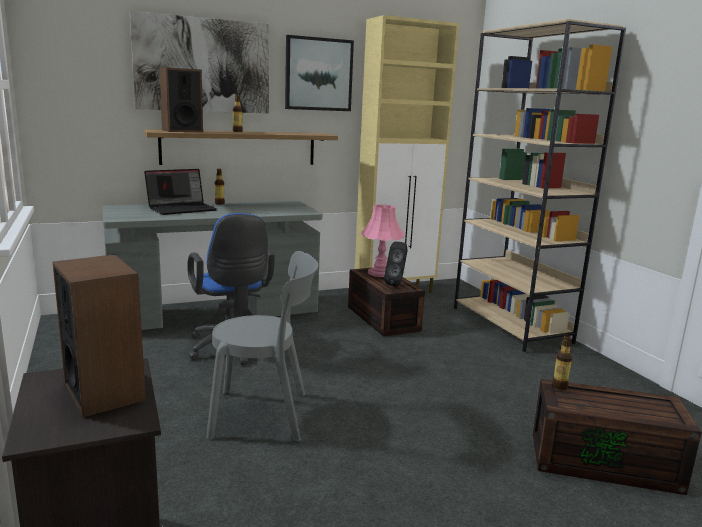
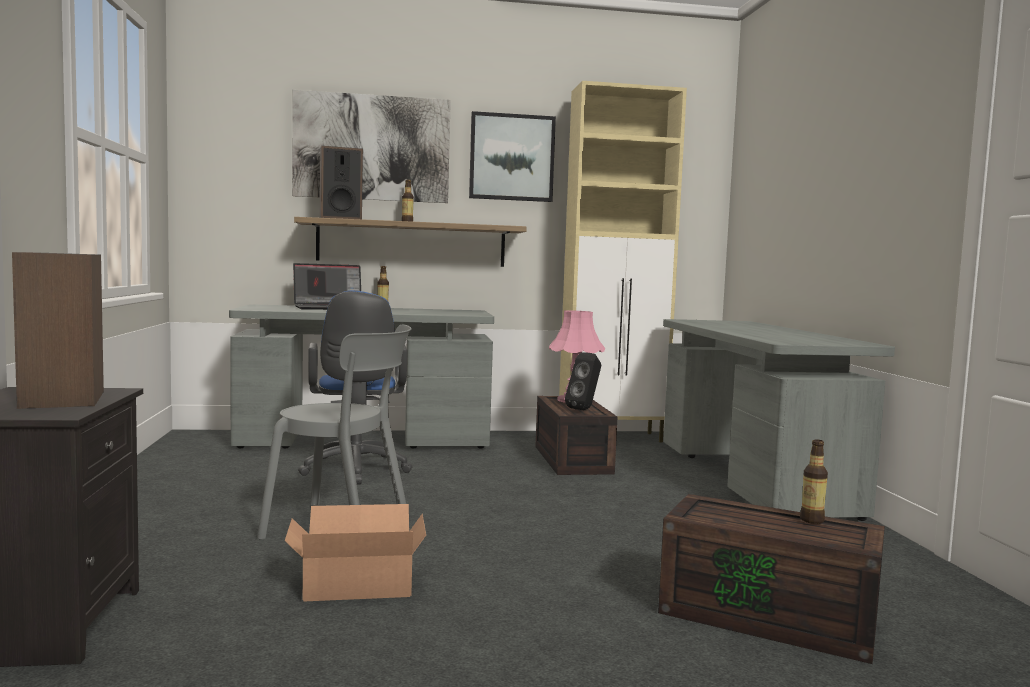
camera: 15 degrees right, 10 degrees down
beige bookcase [454,19,626,352] -> grey desk [663,319,895,521]
bottle [552,335,572,390] -> bottle moved to [800,439,828,524]
none -> cardboard box [285,504,426,601]

